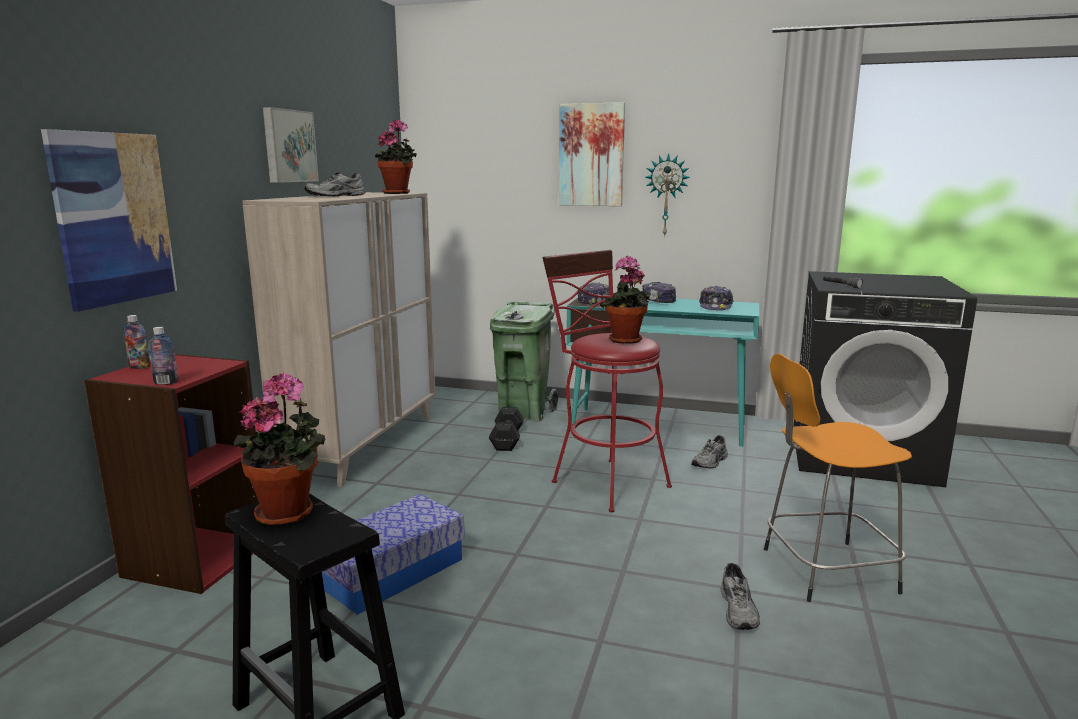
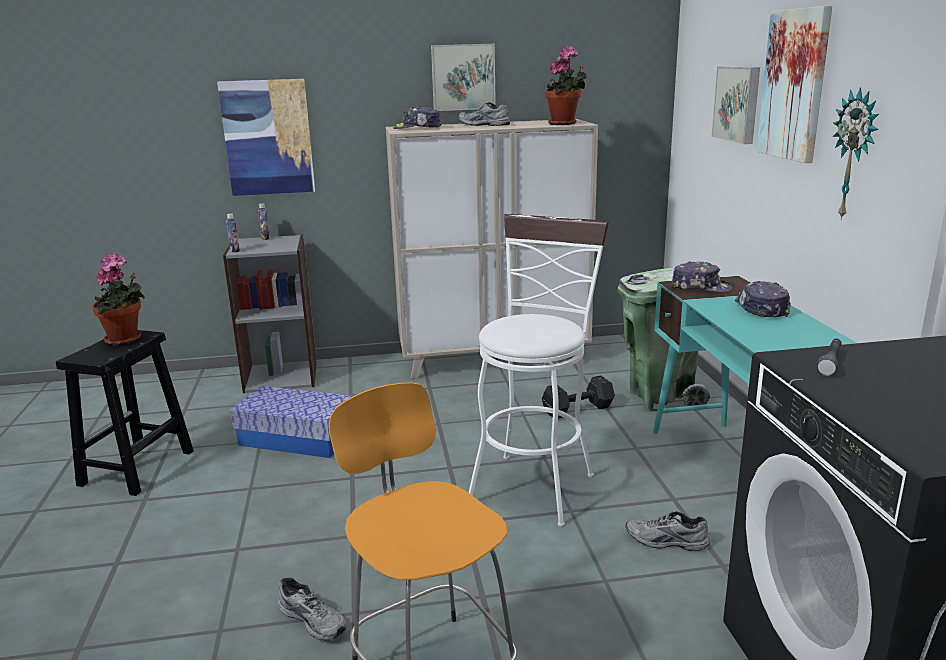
camera: 65 degrees right, 5 degrees up
red bookcase [84,354,259,594] -> grey bookcase [223,235,317,393]
red stool [543,250,672,512] -> white stool [468,214,609,527]
potted plant [600,256,651,344] -> none
cap [699,286,734,310] -> cap moved to [393,106,441,129]
grey shoe [721,563,760,630] -> grey shoe turned 120 degrees counterclockwise [278,577,346,641]
none -> picture [711,66,760,144]

